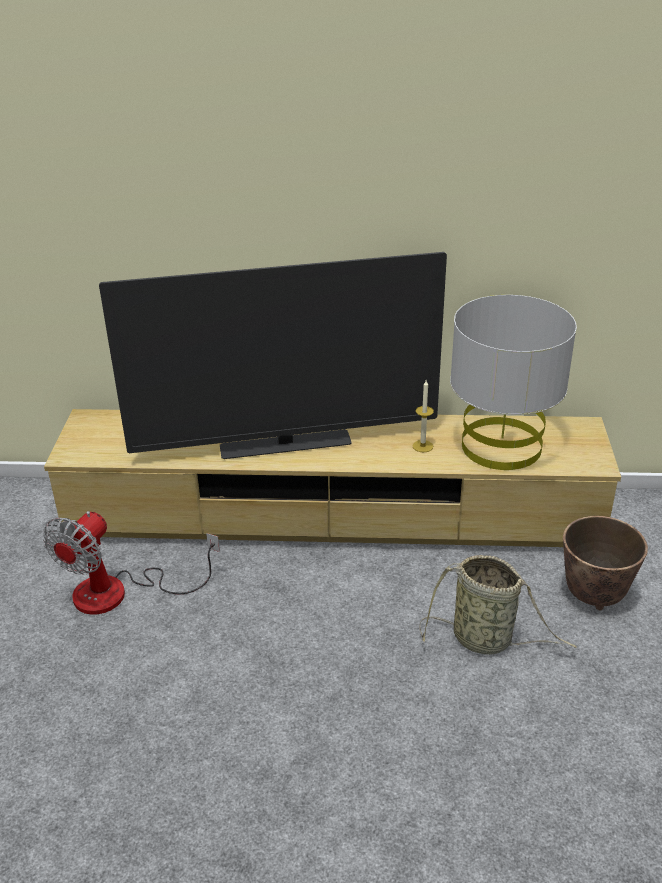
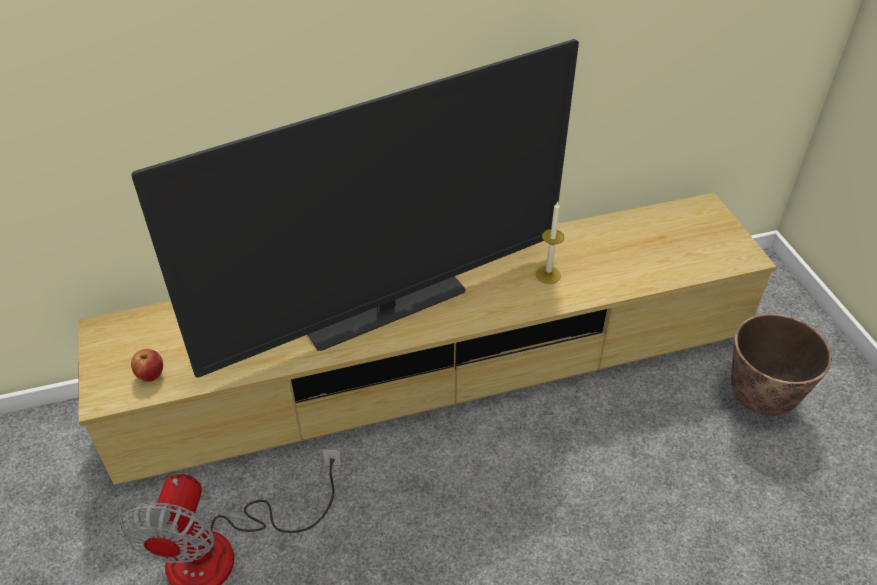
camera: 20 degrees left, 10 degrees up
basket [419,555,577,655] -> none
grey table lamp [450,295,577,470] -> none
none -> apple [131,349,163,382]

